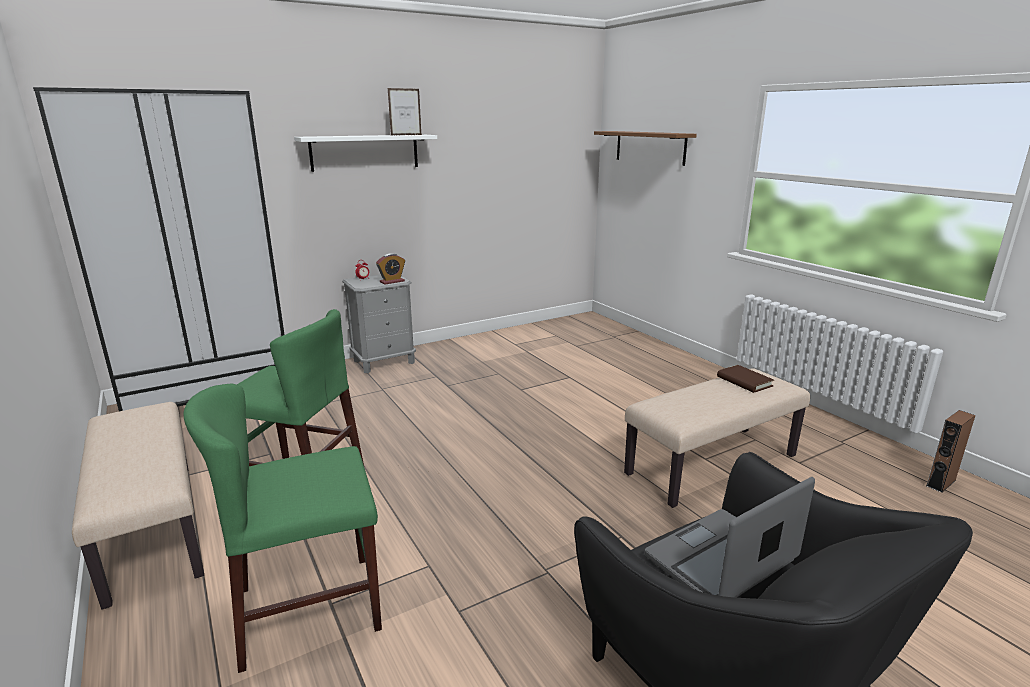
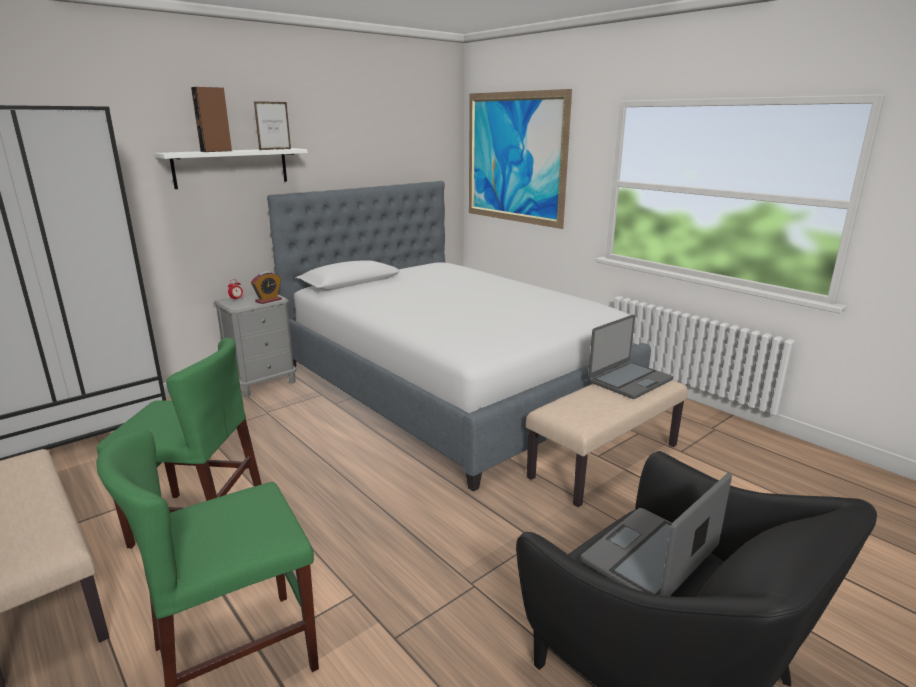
camera: 10 degrees left, 0 degrees up
brown shelf [594,131,697,166] -> picture [469,89,572,229]
brown book [717,365,774,393] -> laptop [588,315,673,399]
brown speaker [926,410,976,493] -> brown speaker moved to [191,87,232,152]
none -> bed [267,181,651,492]

